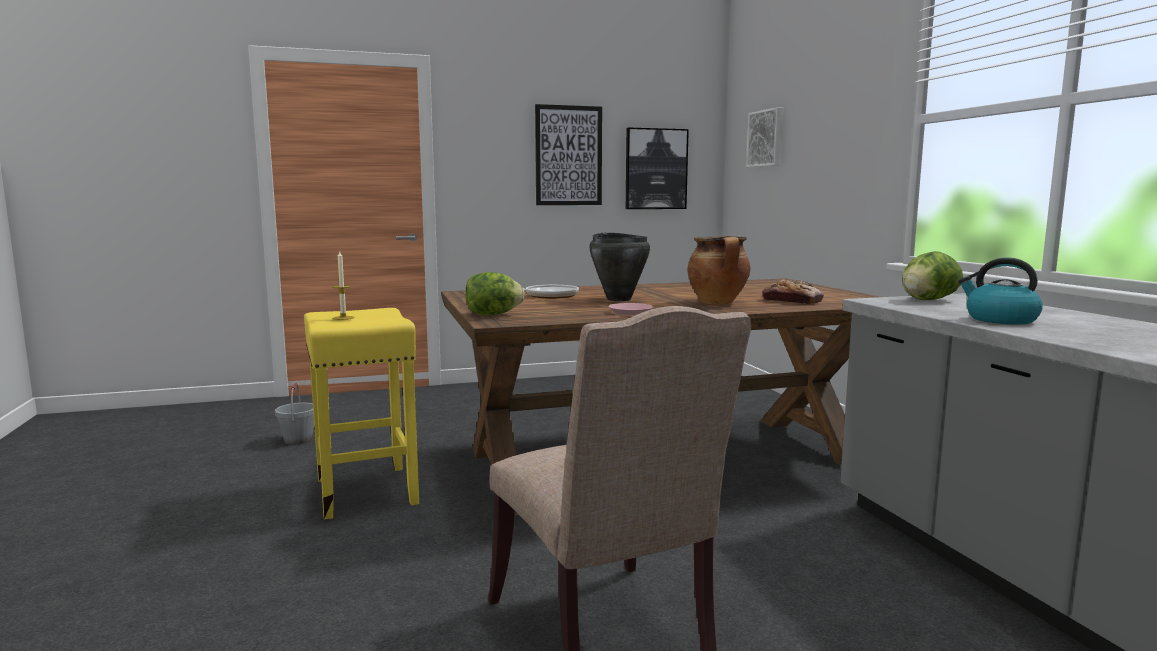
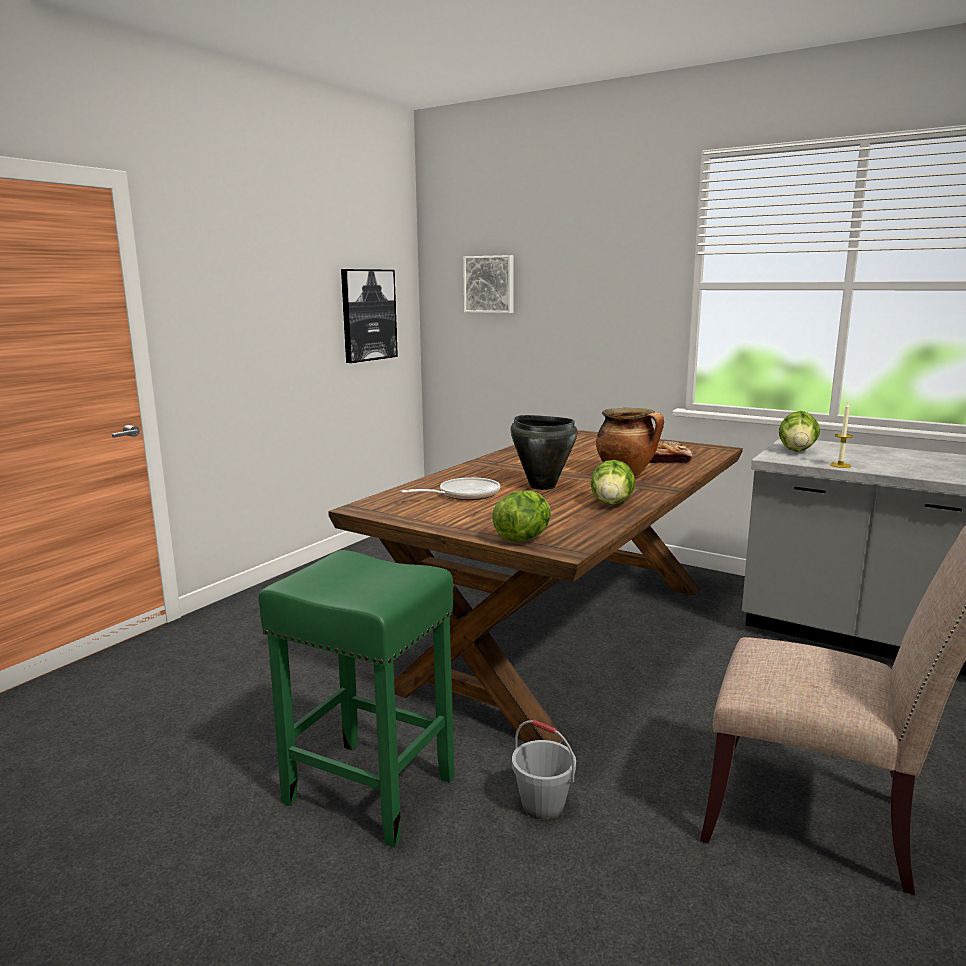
camera: 40 degrees left, 5 degrees up
grey bucket [275,383,314,445] -> grey bucket moved to [512,720,576,820]
yellow stool [304,308,419,519] -> green stool [259,550,455,847]
candle [333,250,355,320] -> candle moved to [830,403,853,468]
picture [535,104,602,205] -> none
pink plate [608,303,653,315] -> lettuce [591,460,635,504]
kettle [958,257,1043,324] -> none

